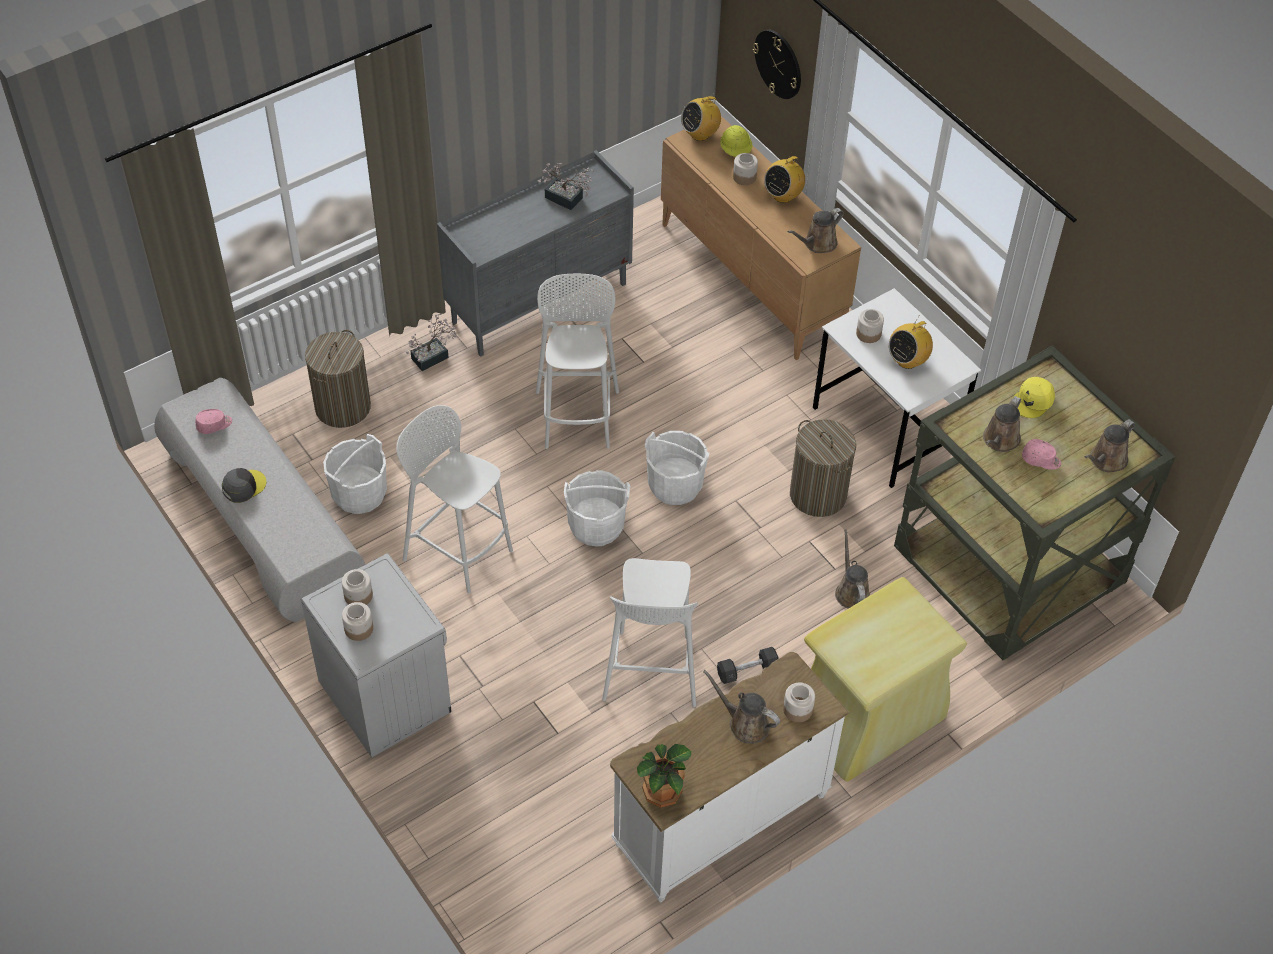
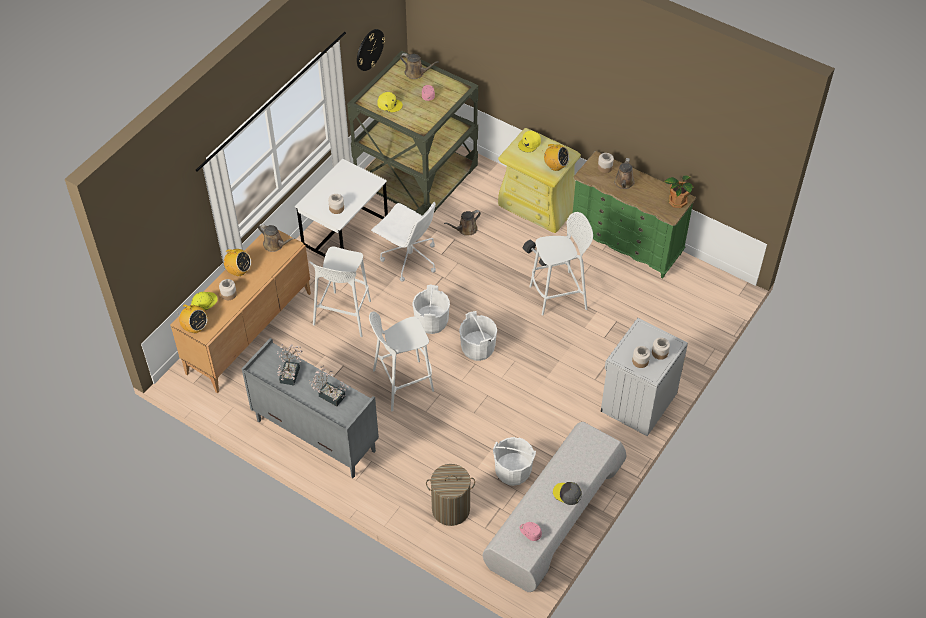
camera: 110 degrees left, 0 degrees up
white stool [396,405,513,594] -> white stool moved to [309,247,371,337]
potted plant [406,313,457,371] -> potted plant moved to [309,366,348,406]
white dresser [610,652,849,903] -> green dresser [573,151,696,278]
wall clock [753,30,801,99] -> wall clock moved to [357,29,385,71]
laundry basket [790,419,856,517] -> white office chair [371,202,436,282]
radio [889,315,933,369] -> radio moved to [544,144,569,171]
brown watering can [983,396,1021,452] -> none
none -> yellow cap [518,131,541,152]

